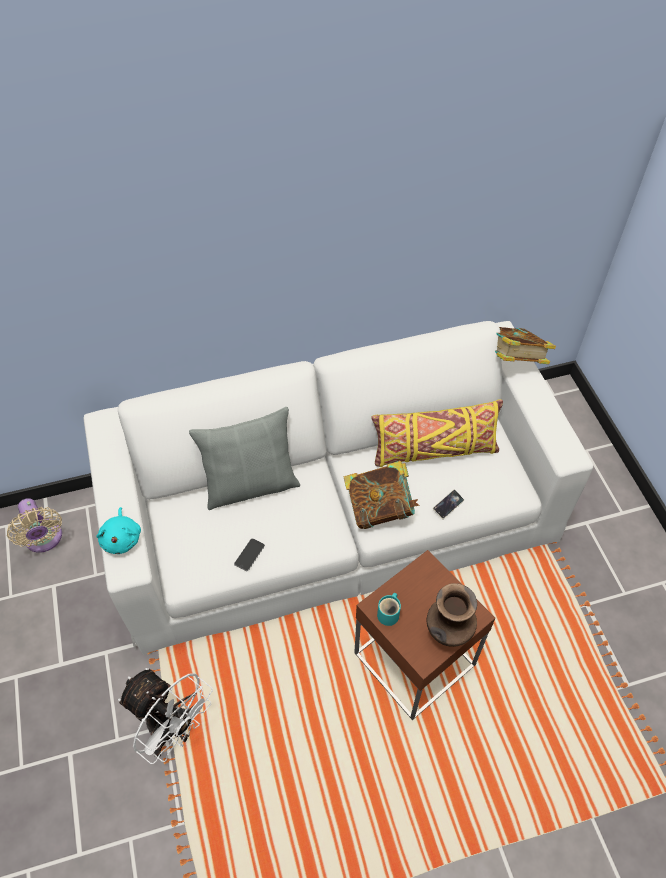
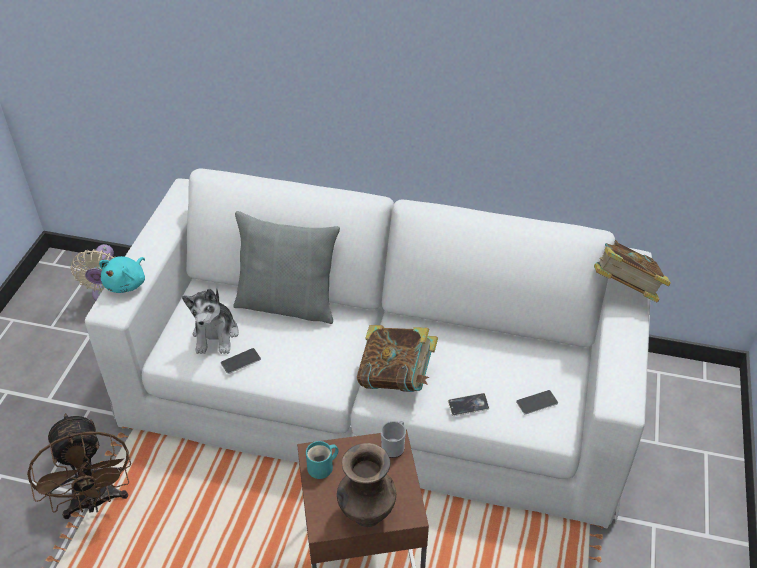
camera: 30 degrees right, 10 degrees down
white fan [118,668,213,764] -> brown fan [27,413,131,519]
yellow pillow [371,399,503,467] -> none
none -> plush toy [182,288,239,354]
none -> mug [381,421,406,458]
none -> phone [516,390,558,415]

